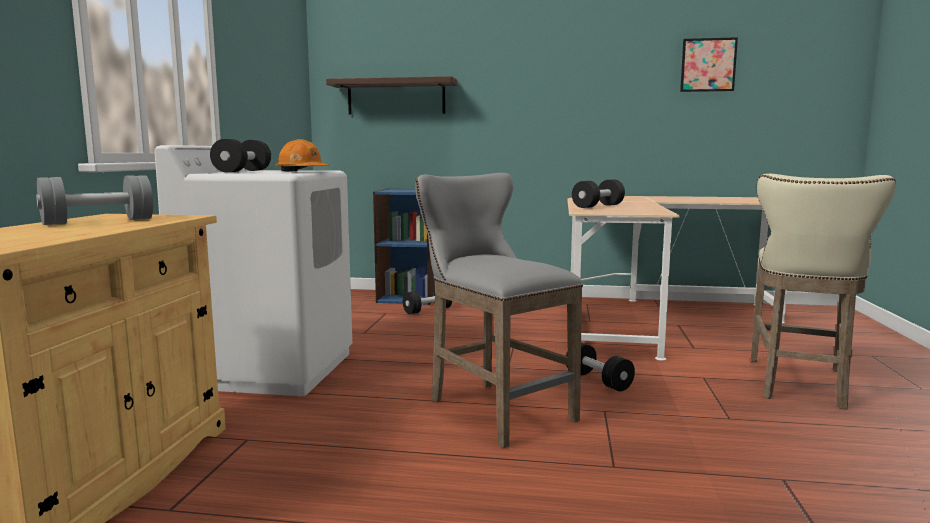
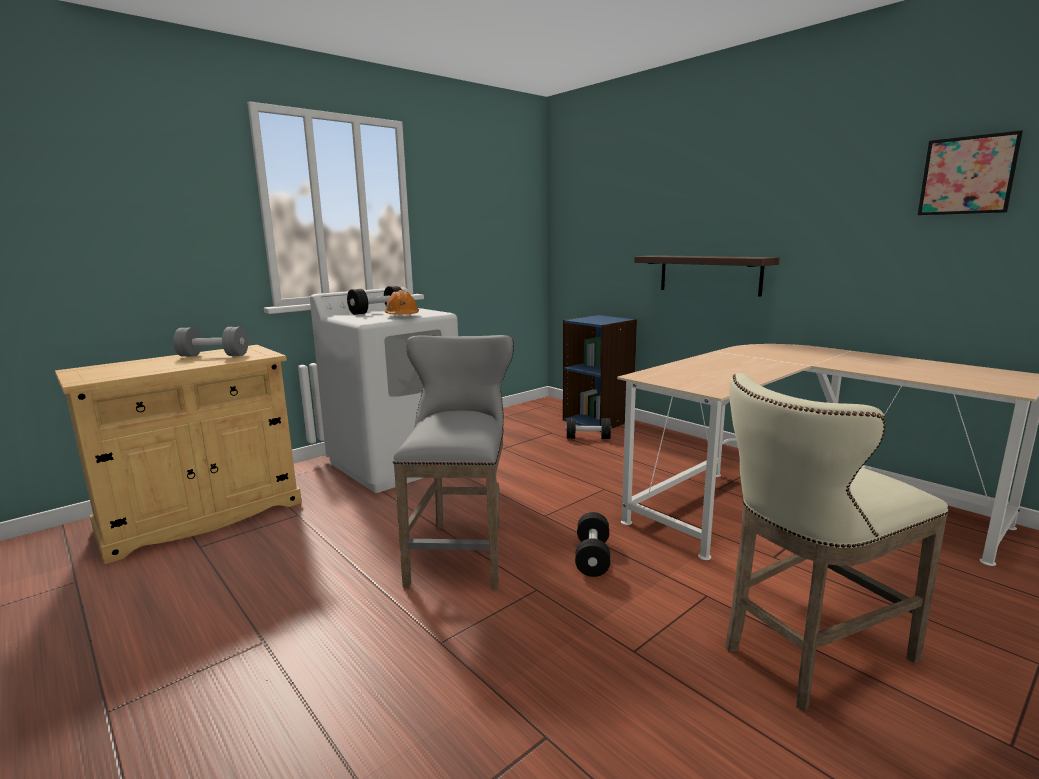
camera: 40 degrees right, 5 degrees up
shelf [326,76,457,115] -> shelf moved to [634,255,780,297]
black dumbbell [572,180,625,208] -> none

